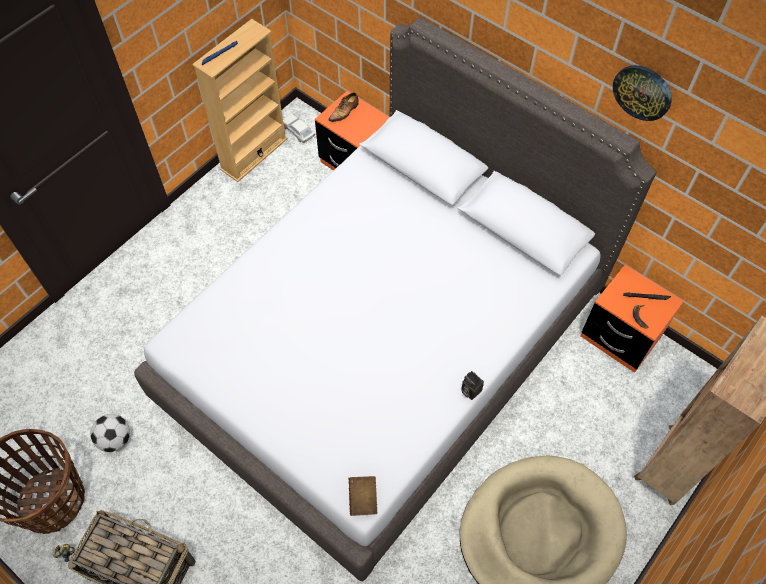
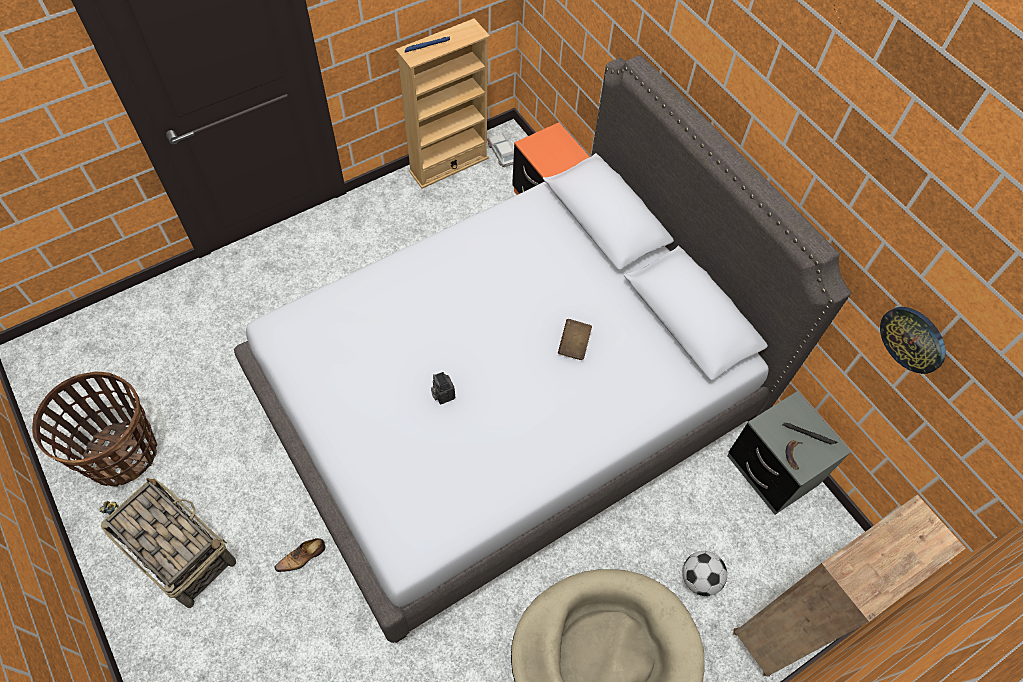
camera: 15 degrees right, 0 degrees up
football [90,414,130,452] -> football moved to [683,551,727,596]
shoe [329,92,358,122] -> shoe moved to [274,538,325,572]
brown book [348,476,377,516] -> brown book moved to [558,319,592,360]
camera [461,371,484,400] -> camera moved to [431,372,455,404]
orange nightstand [581,265,684,373] -> grey nightstand [727,392,851,515]
wall clock [613,65,672,121] -> wall clock moved to [880,307,946,374]

